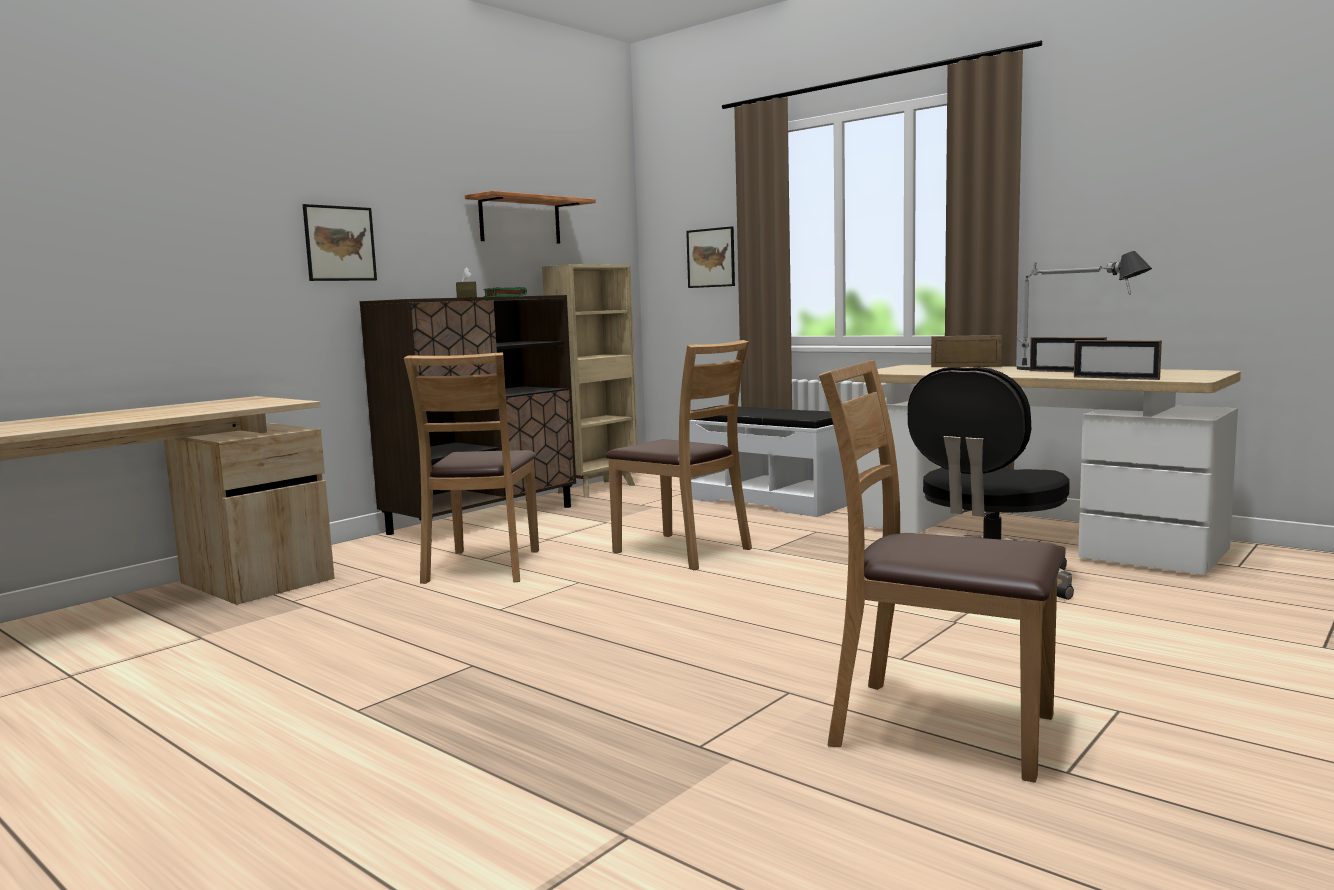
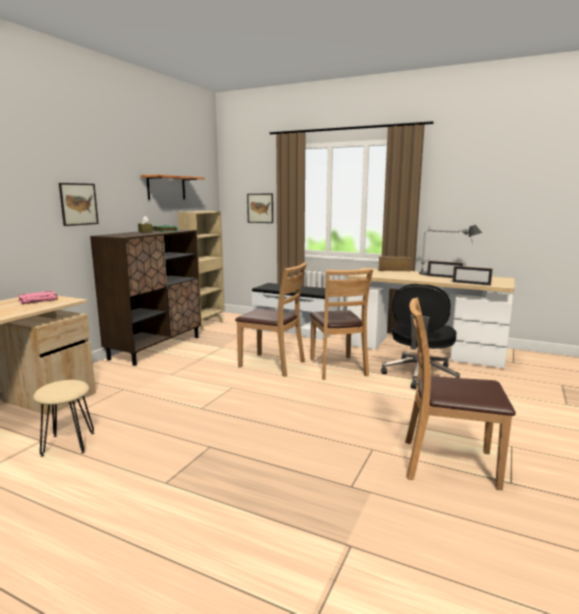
camera: 15 degrees left, 5 degrees up
brown chair [404,353,539,584] -> brown chair moved to [310,268,373,380]
none -> pink book [17,291,58,304]
none -> beige stool [33,380,94,457]

